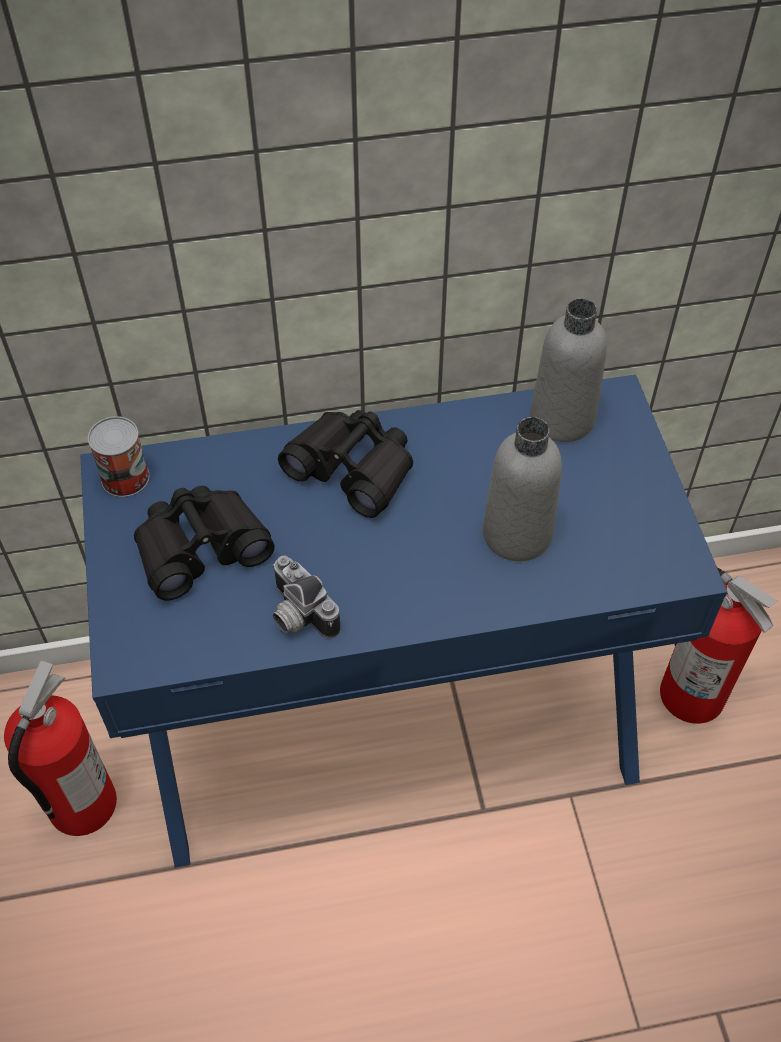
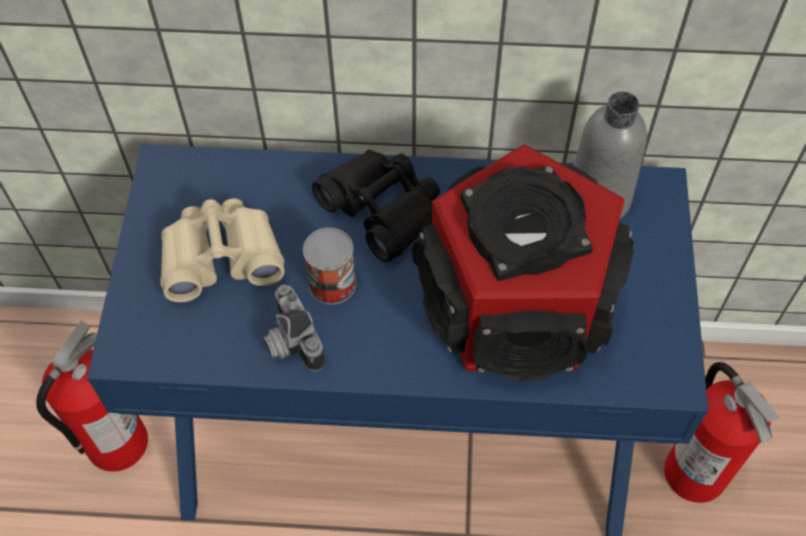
camera: 15 degrees right, 5 degrees up
can [88,416,150,497] -> can moved to [303,227,356,305]
black binoculars [134,486,274,601] -> beige binoculars [160,198,285,303]
grey bottle [483,417,562,562] -> speaker [412,144,634,381]

